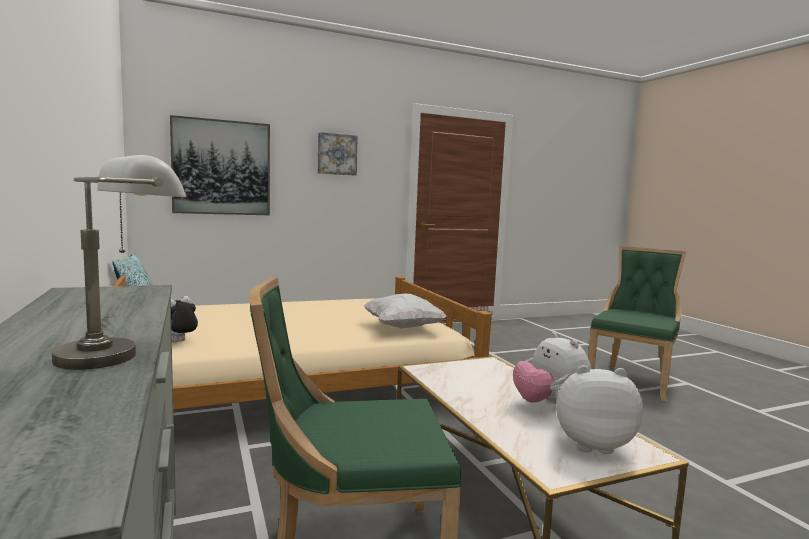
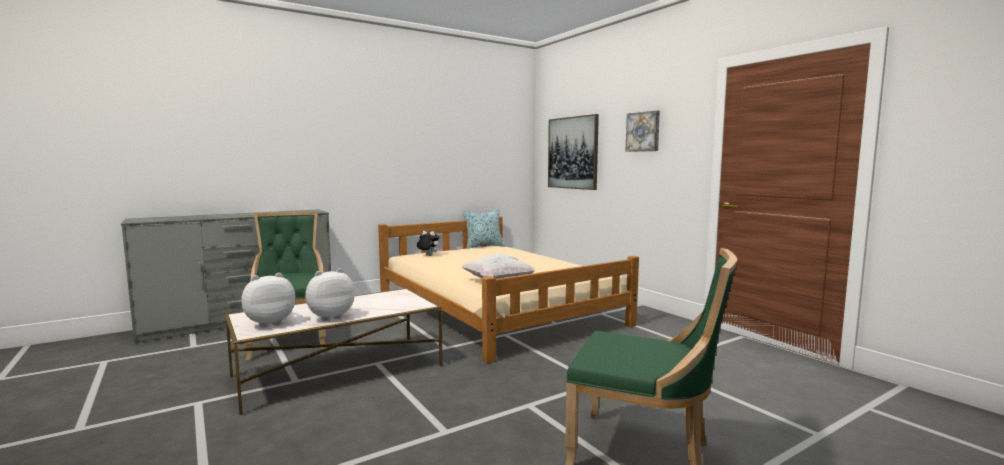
camera: 80 degrees right, 0 degrees up
grey table lamp [52,155,186,370] -> none
plush toy [556,365,643,454] -> plush toy turned 120 degrees counterclockwise [241,273,296,327]

